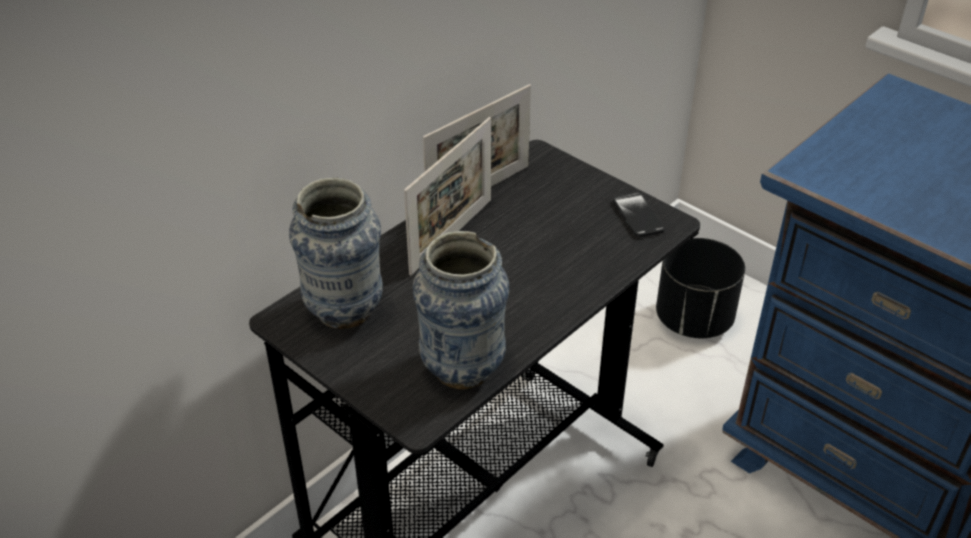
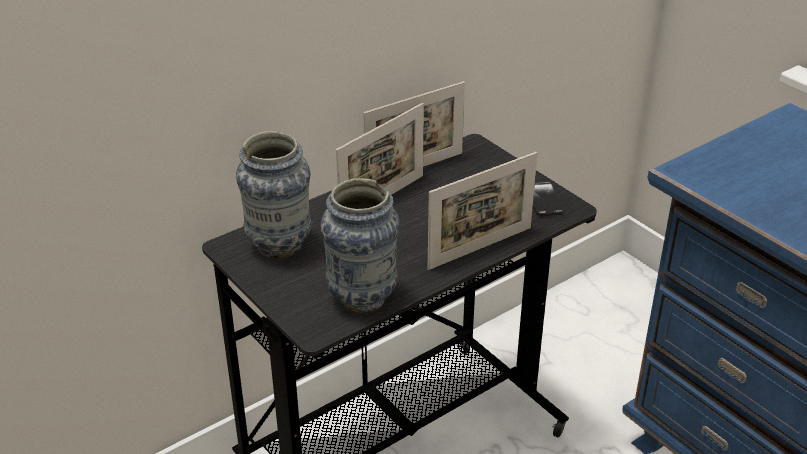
camera: 10 degrees right, 5 degrees down
black planter [656,238,745,338] -> none
none -> picture frame [427,152,537,270]

